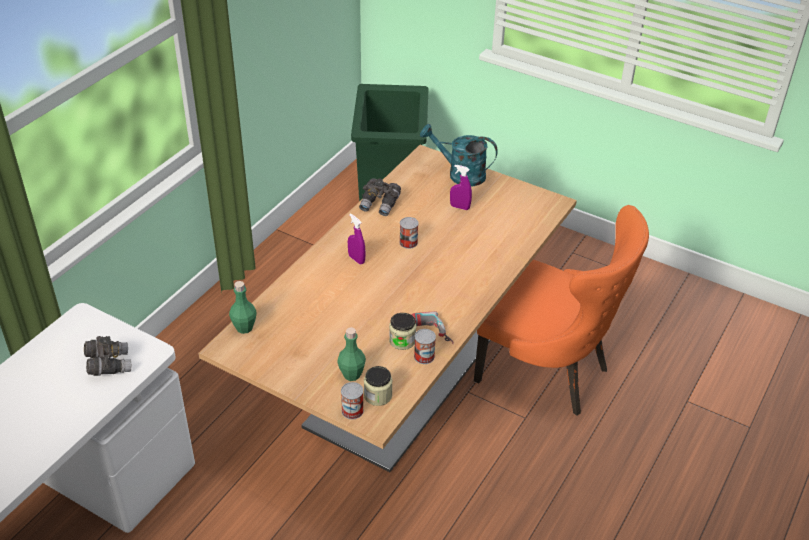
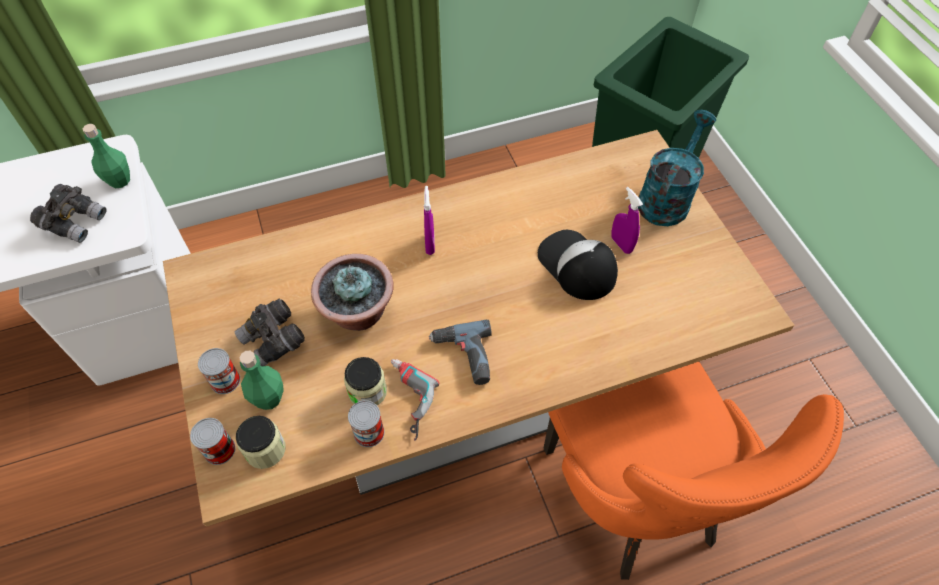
camera: 40 degrees right, 15 degrees up
green bottle [229,281,257,334] -> green bottle moved to [83,124,130,188]
grey binoculars [359,178,401,216] -> grey binoculars moved to [235,299,305,366]
can [399,217,418,249] -> can moved to [198,348,240,394]
turquoise watering can [420,124,498,186] -> turquoise watering can turned 60 degrees clockwise [638,110,716,226]
none -> potted plant [311,254,394,331]
none -> power drill [429,320,492,385]
none -> cap [538,230,618,300]

